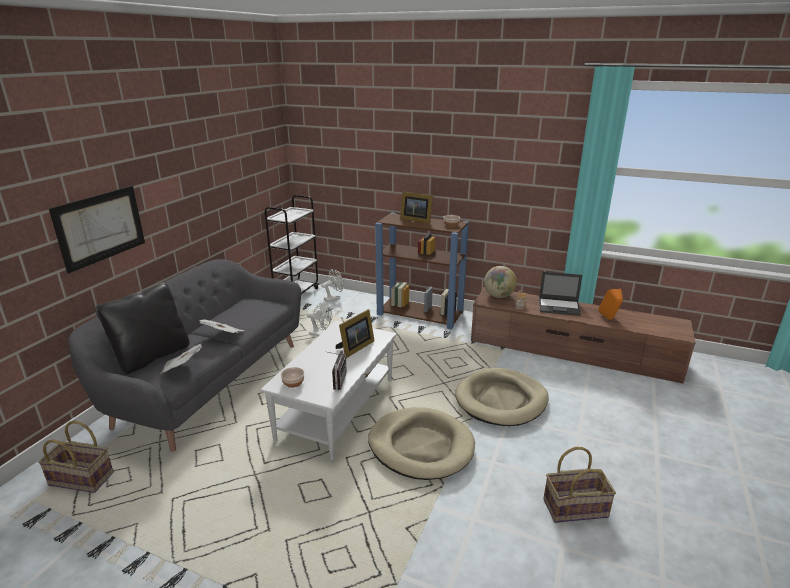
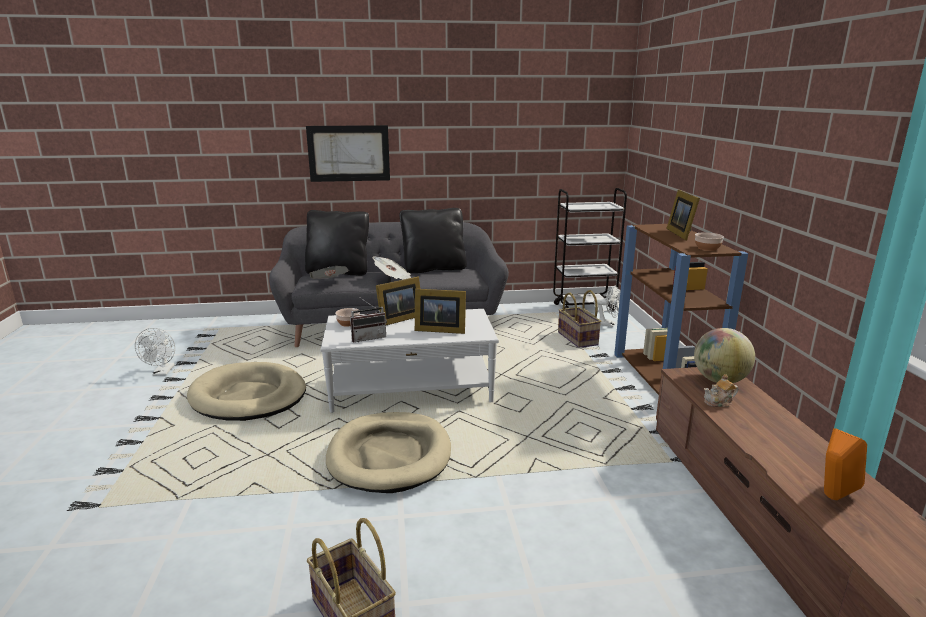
camera: 60 degrees right, 5 degrees down
basket [38,420,114,493] -> basket moved to [558,290,601,348]
white fan [307,302,332,336] -> white fan moved to [135,328,175,376]
beige dog bed [455,368,549,426] -> beige dog bed moved to [187,362,306,421]
laptop [539,272,582,316] -> none
none -> picture frame [376,277,420,325]
none -> black pillow [399,208,467,273]

